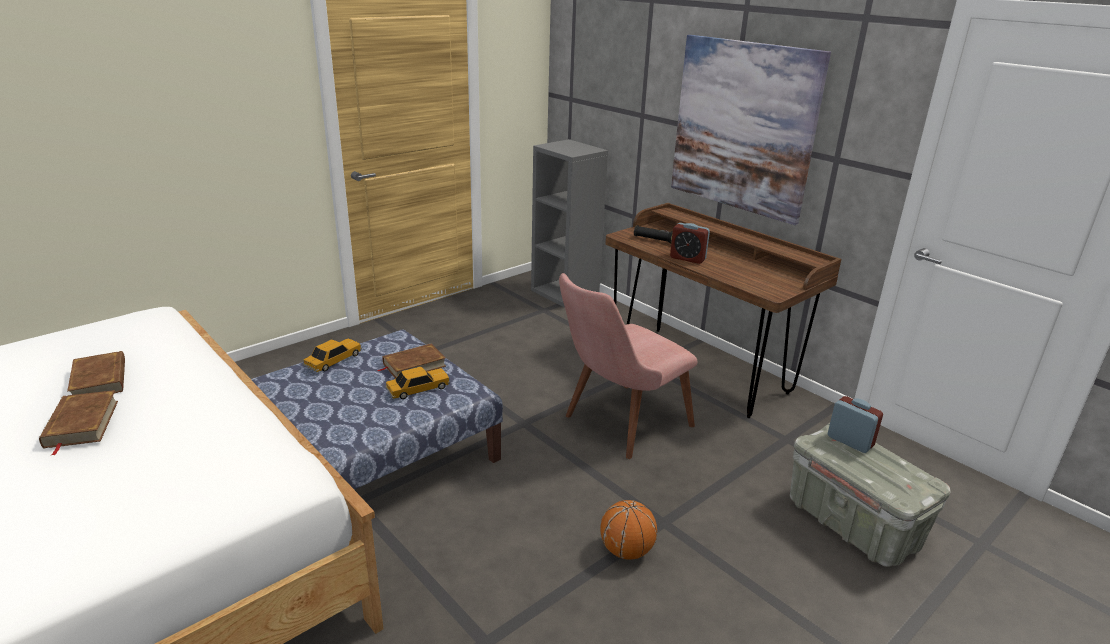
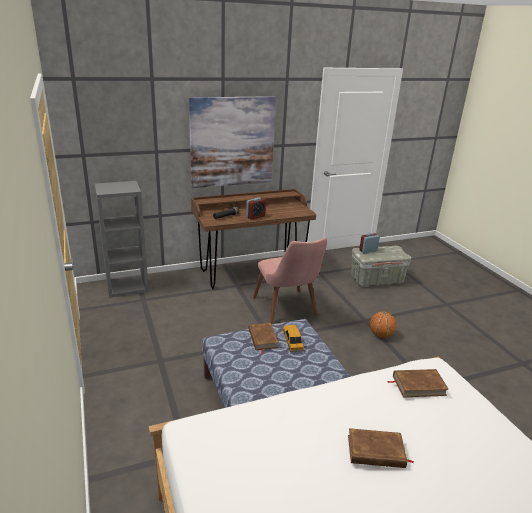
camera: 70 degrees left, 0 degrees up
brown book [67,351,125,395] -> brown book moved to [387,369,449,397]
toy car [303,339,362,372] -> none

